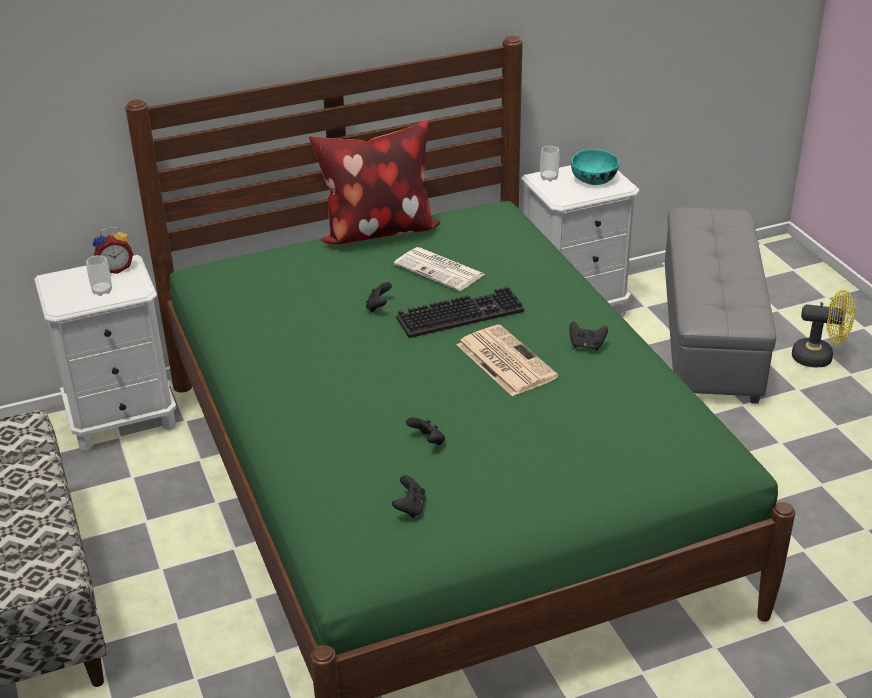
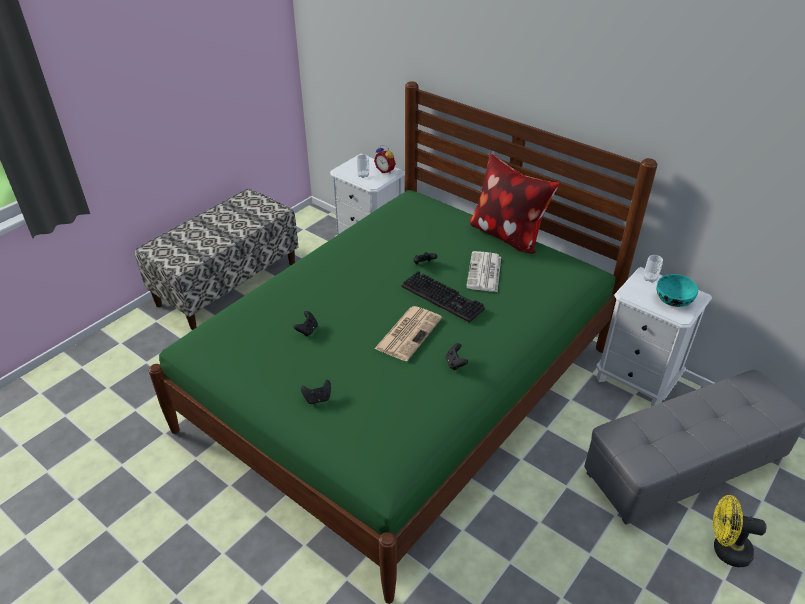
camera: 60 degrees right, 5 degrees up
black game controller [392,475,426,518] -> black game controller moved to [301,380,331,404]
yellow fan [792,290,855,367] -> yellow fan turned 120 degrees clockwise [713,495,766,567]

